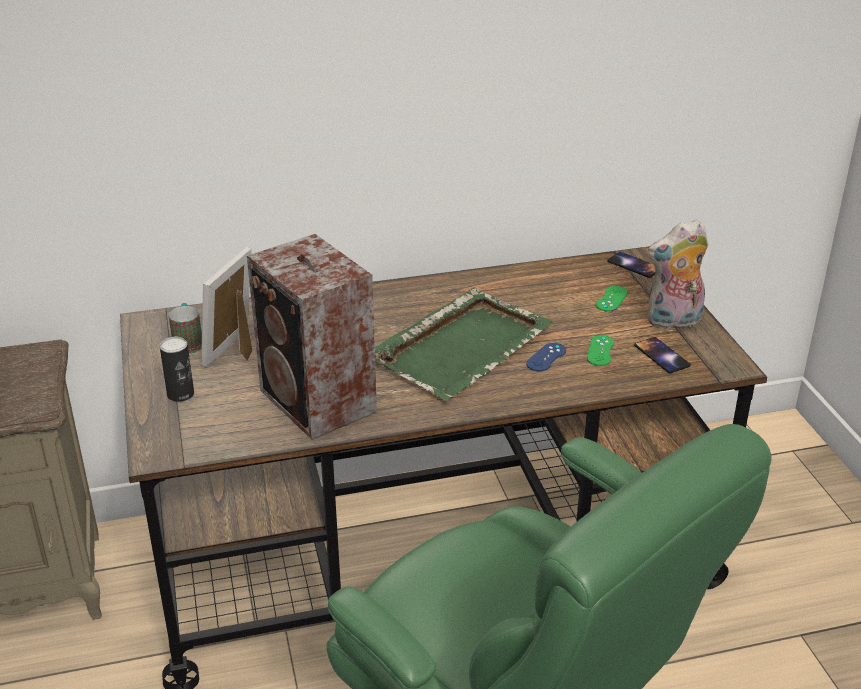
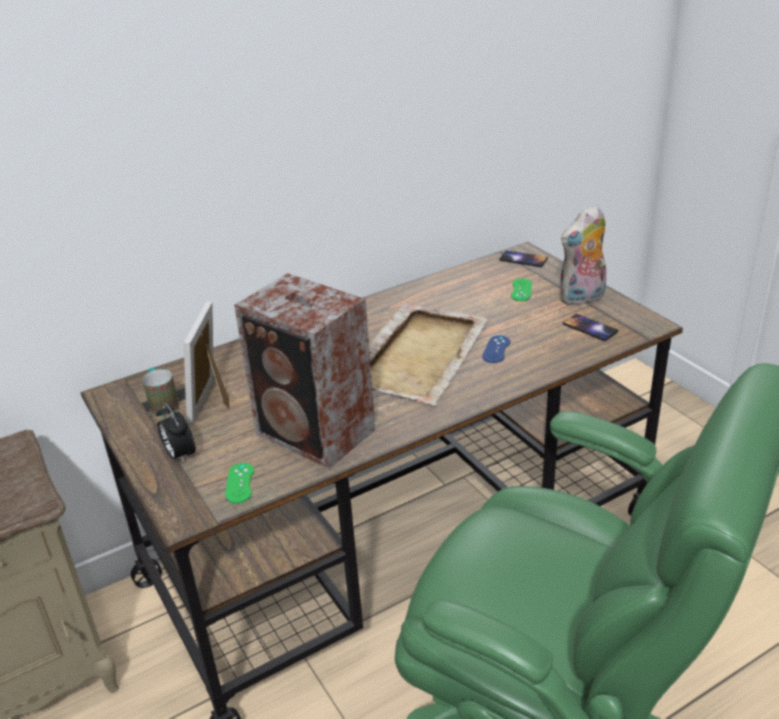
camera: 15 degrees left, 0 degrees up
can [160,337,194,402] -> alarm clock [156,403,196,464]
green tray [375,288,553,401] -> beige tray [369,303,488,405]
green game controller [587,335,614,366] -> green game controller moved to [225,463,254,504]

